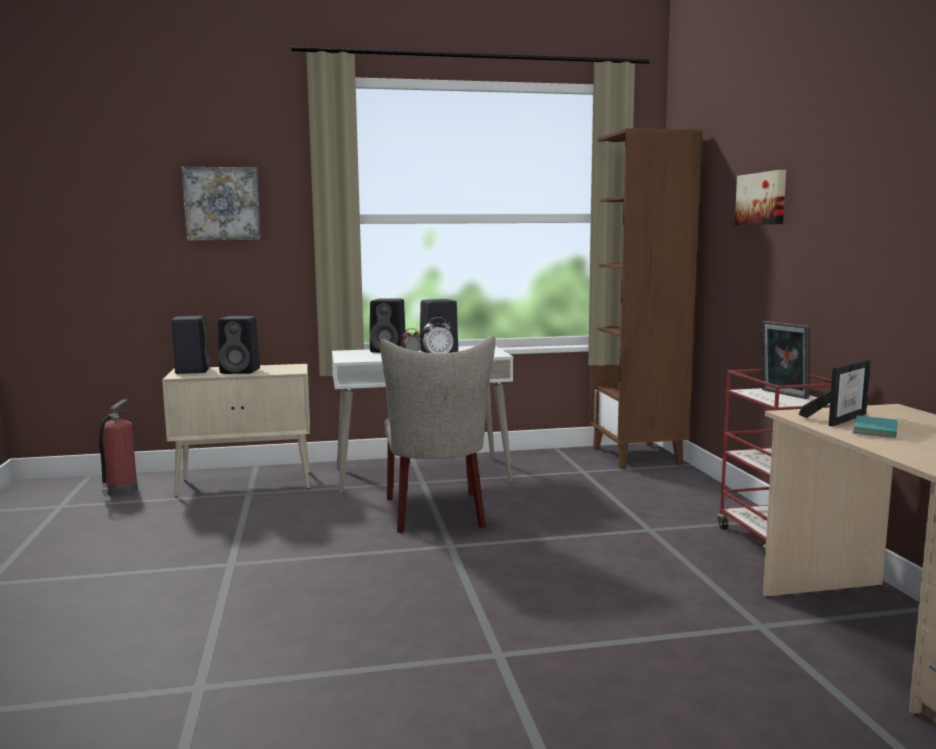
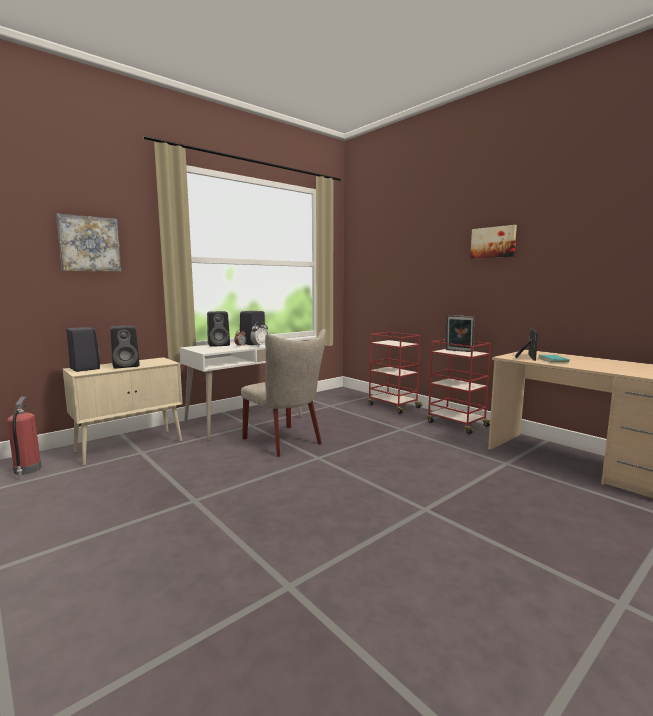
camera: 30 degrees left, 0 degrees up
brown bookcase [589,128,702,469] -> none
picture [735,170,786,225] -> picture moved to [470,225,517,259]
none -> red cart [368,332,423,414]

